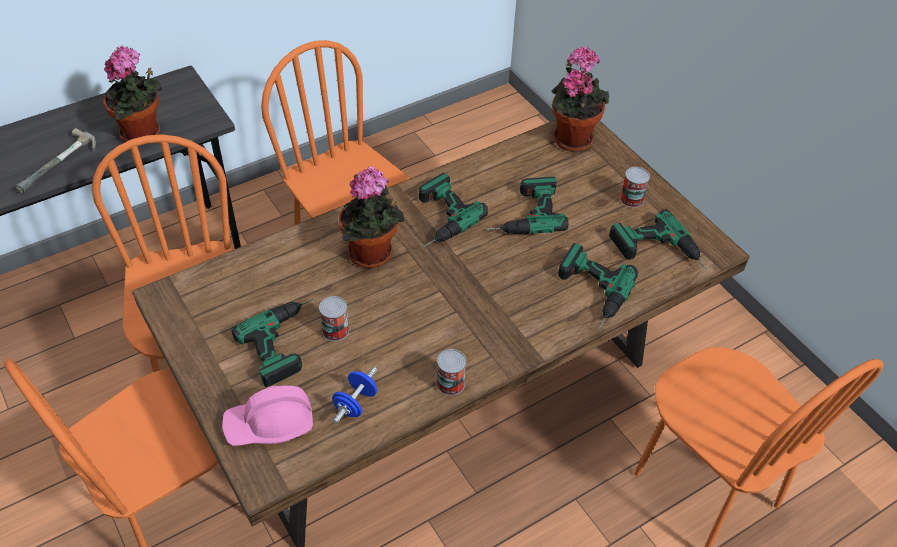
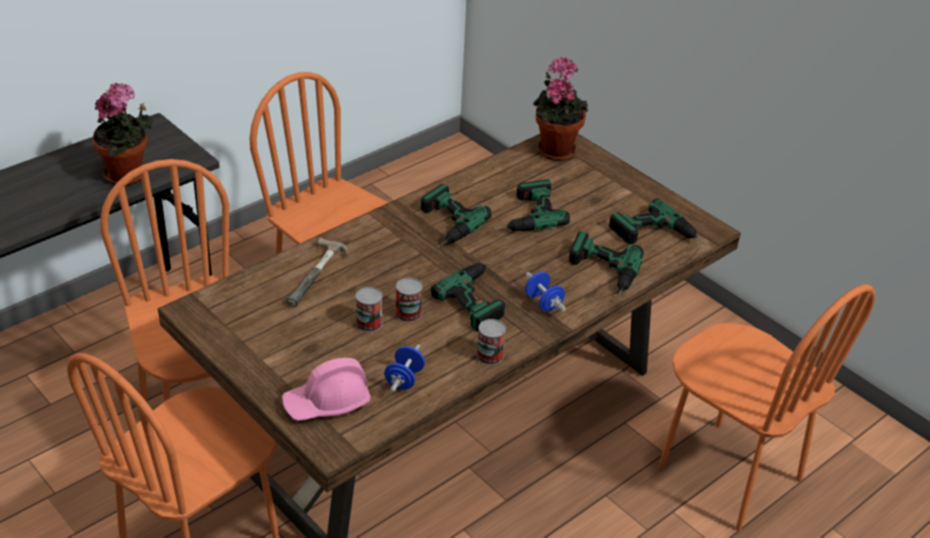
camera: 10 degrees left, 10 degrees down
hammer [15,128,96,194] -> hammer moved to [286,238,348,307]
power drill [231,298,316,387] -> power drill moved to [431,260,505,332]
potted plant [339,166,404,268] -> none
can [620,167,650,208] -> can moved to [396,278,422,322]
none -> blue dumbbell [525,272,566,312]

